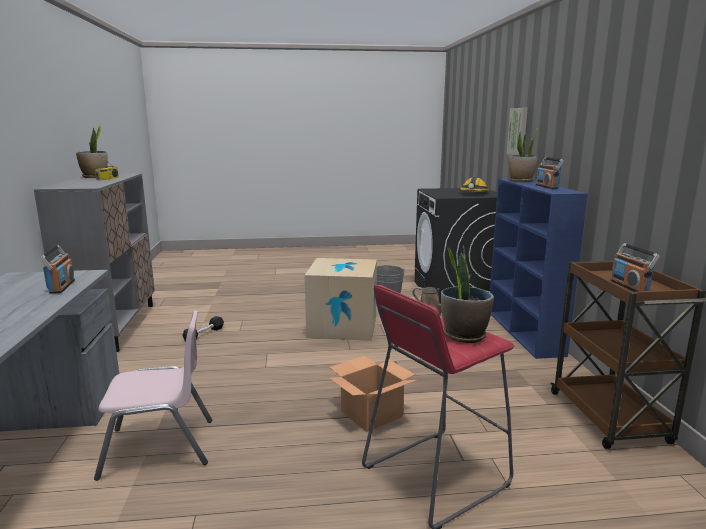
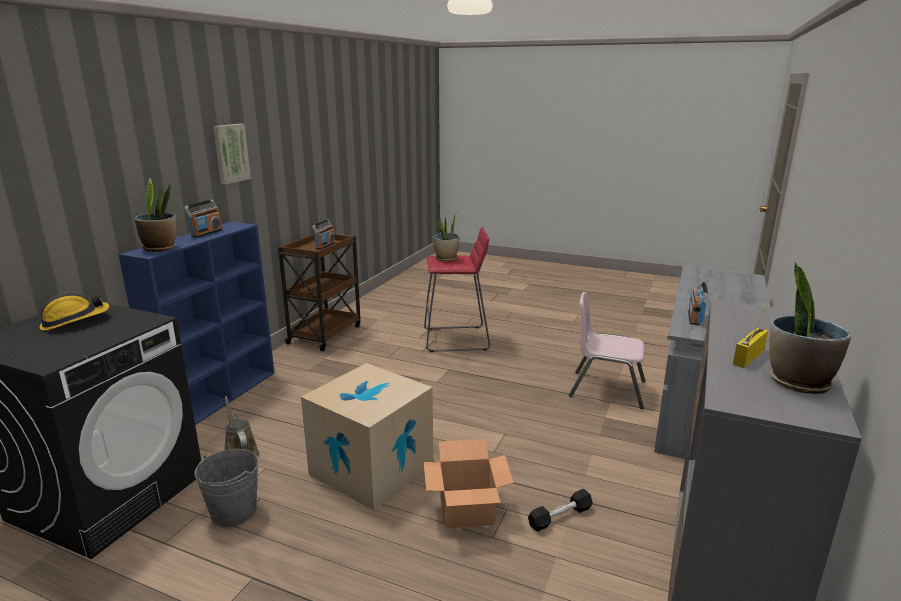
camera: 150 degrees left, 5 degrees up
cardboard box [329,356,416,432] -> cardboard box moved to [424,439,513,529]
picture [507,108,528,155] -> picture moved to [213,124,251,184]

